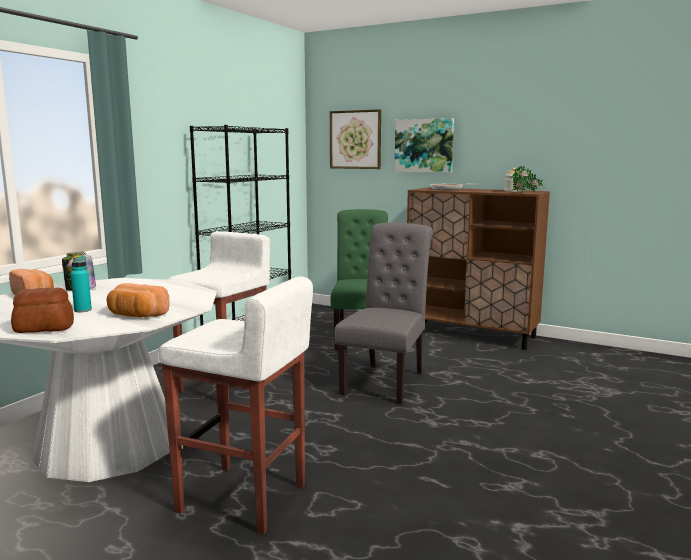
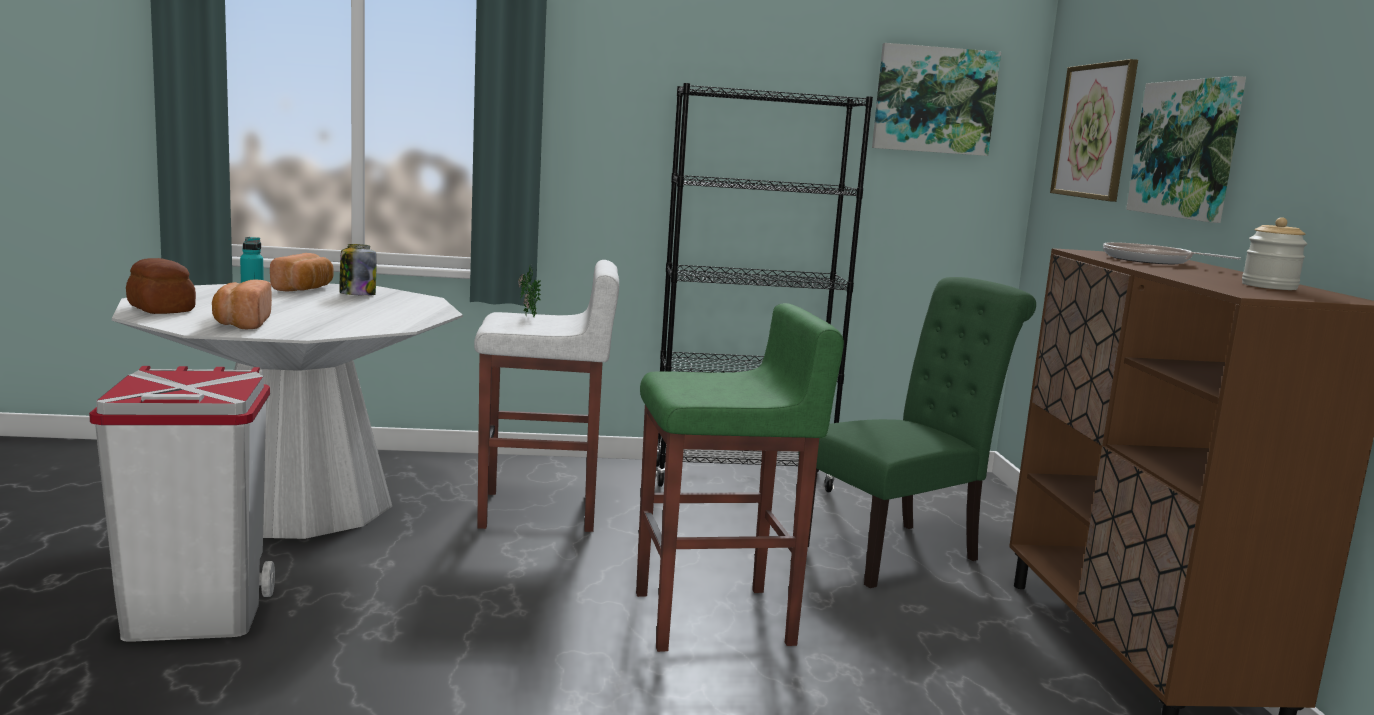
camera: 55 degrees right, 0 degrees up
white stool [158,276,313,535] -> white trash can [89,366,275,642]
grey chair [334,223,433,404] -> green stool [636,303,844,652]
potted plant [511,166,543,193] -> potted plant moved to [518,265,541,317]
none -> picture [872,43,1001,156]

